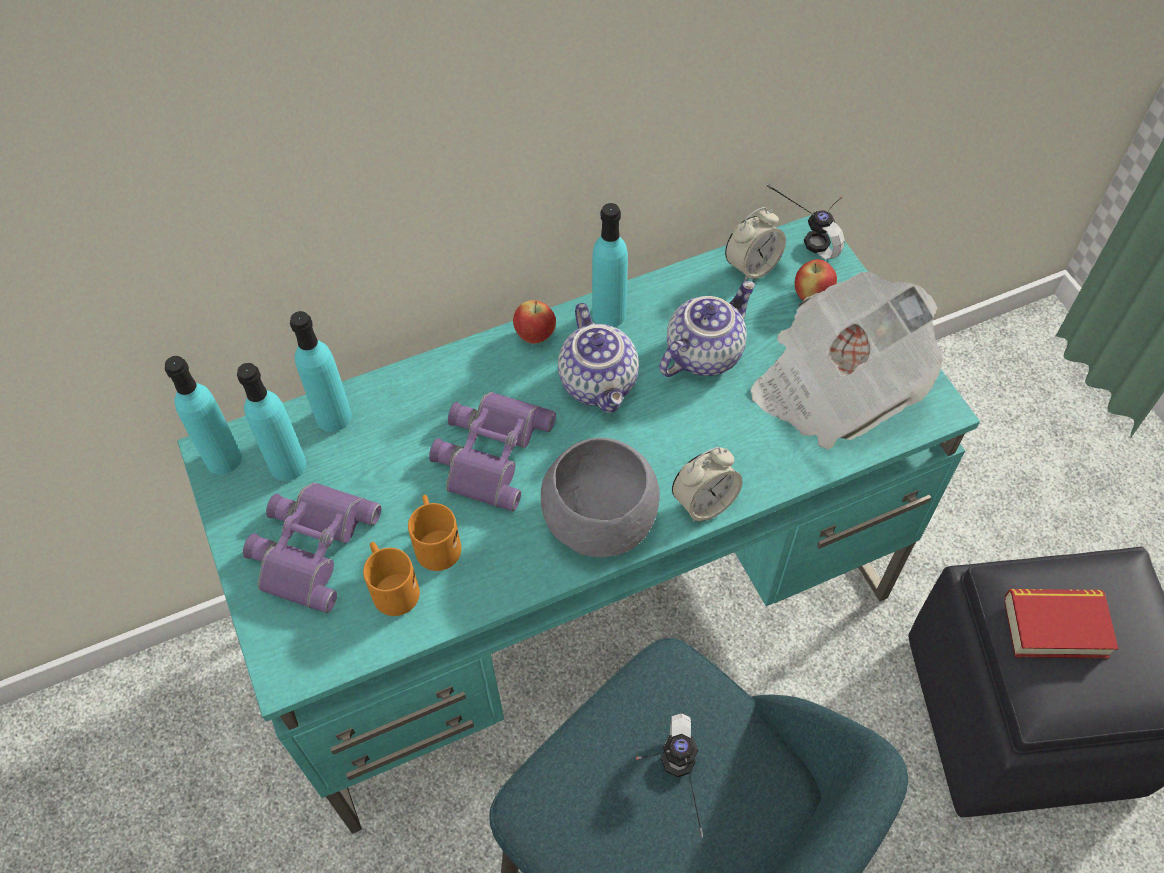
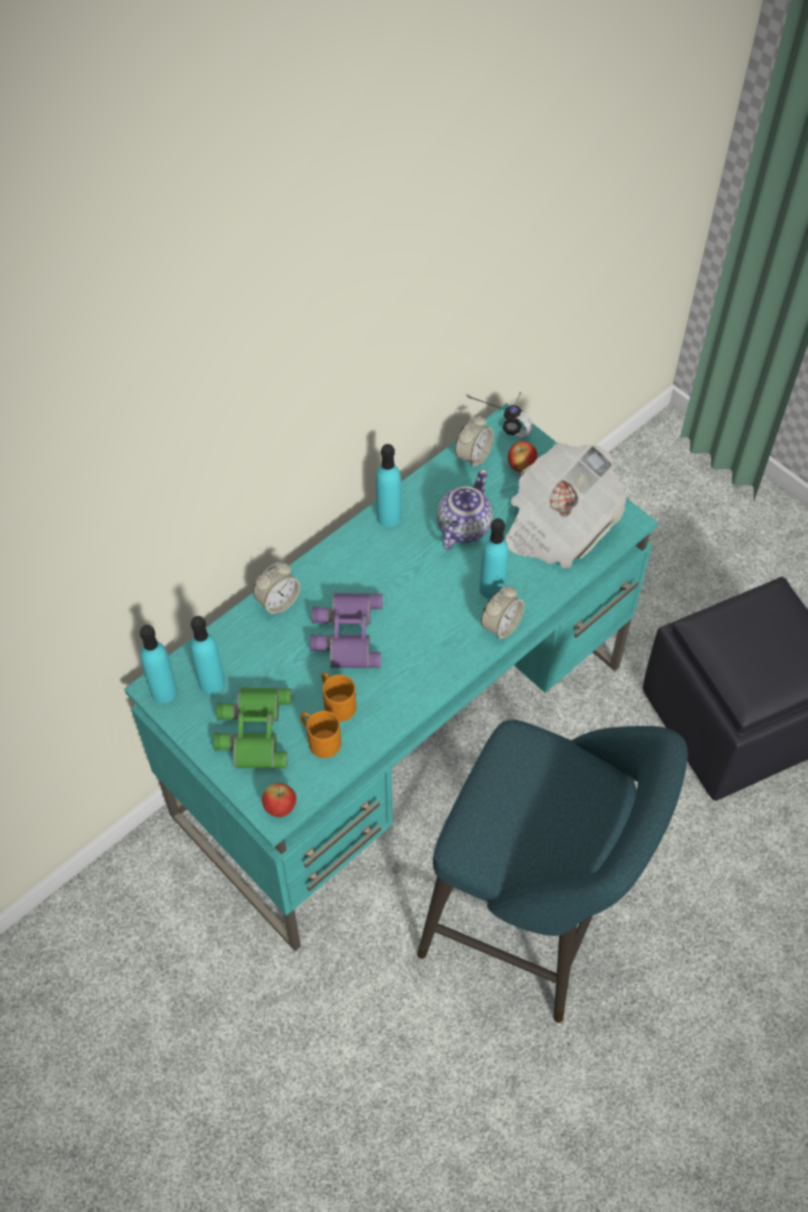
camera: 20 degrees left, 0 degrees up
purple binoculars [243,482,381,613] -> green binoculars [213,687,292,769]
turquoise bottle [290,311,352,432] -> turquoise bottle moved to [479,518,509,599]
apple [513,300,556,344] -> apple moved to [262,783,297,817]
grey bowl [541,438,660,557] -> none
teapot [558,303,639,413] -> none
headphones [636,713,703,838] -> none
book [1004,589,1118,658] -> none
none -> alarm clock [253,562,300,616]

